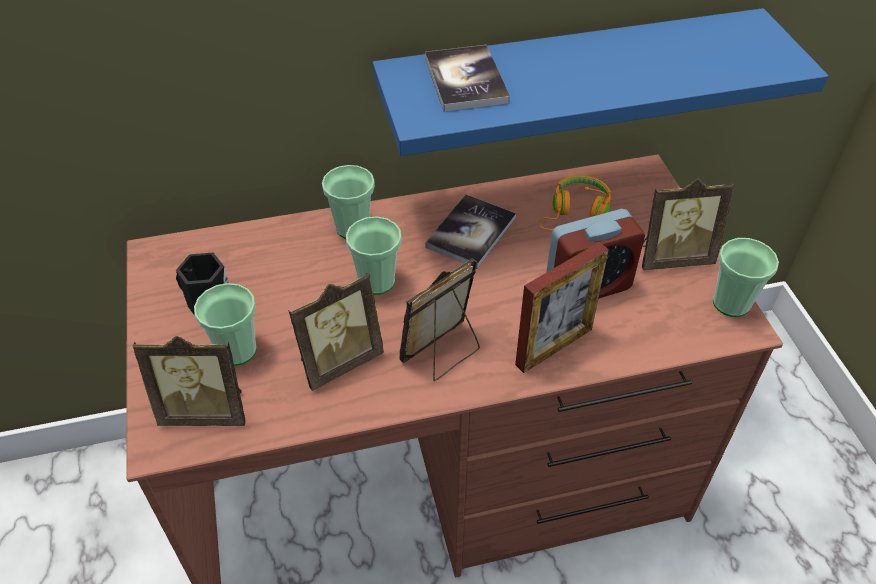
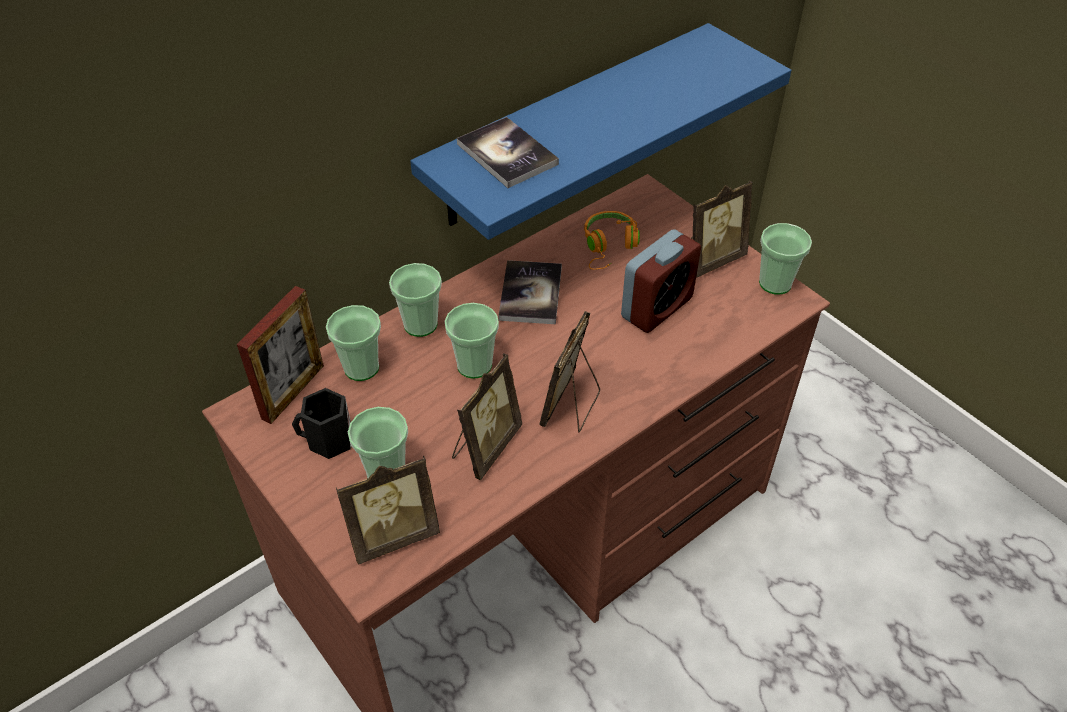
camera: 25 degrees left, 0 degrees up
picture frame [515,242,609,373] -> picture frame moved to [237,286,324,424]
none -> cup [326,305,381,381]

